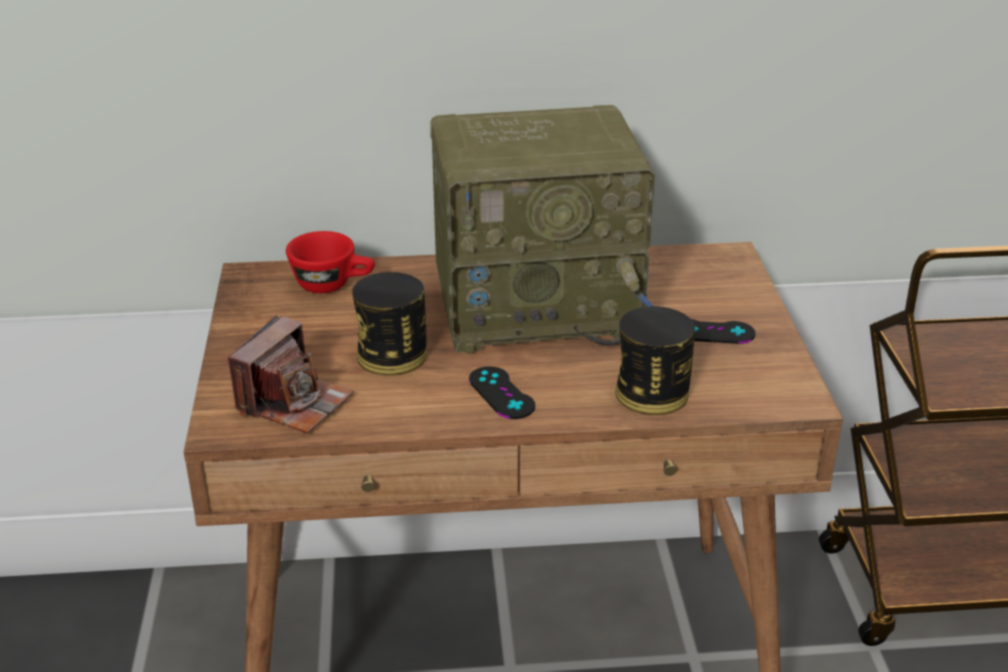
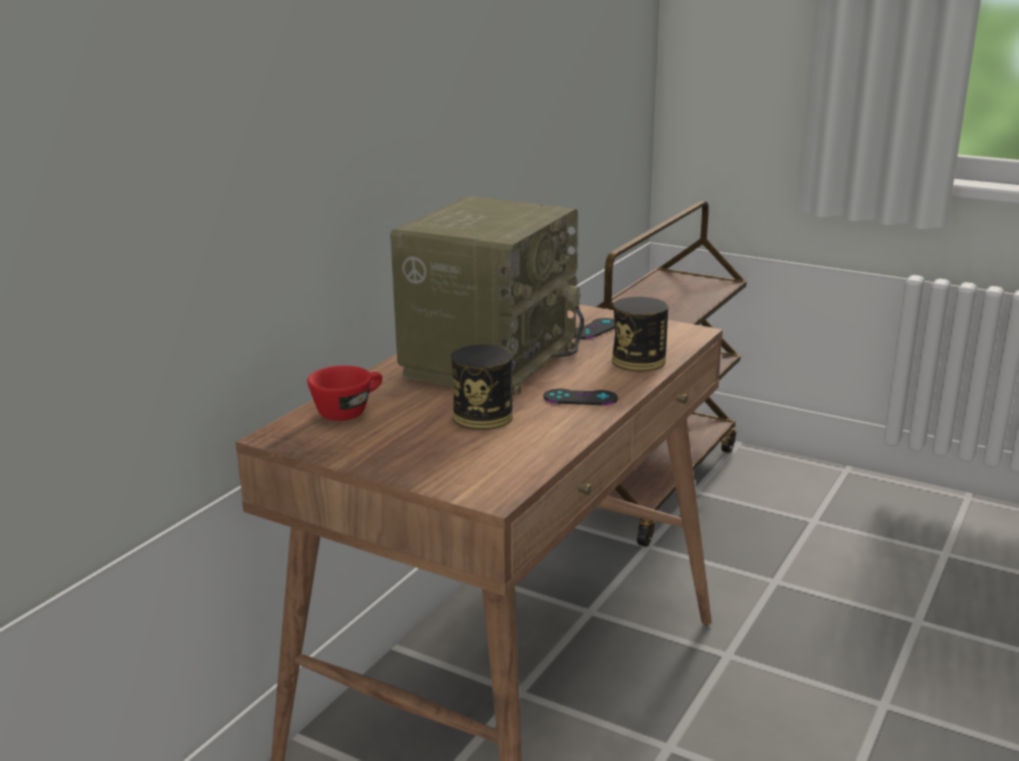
camera: 55 degrees left, 10 degrees down
camera [228,315,354,434] -> none

